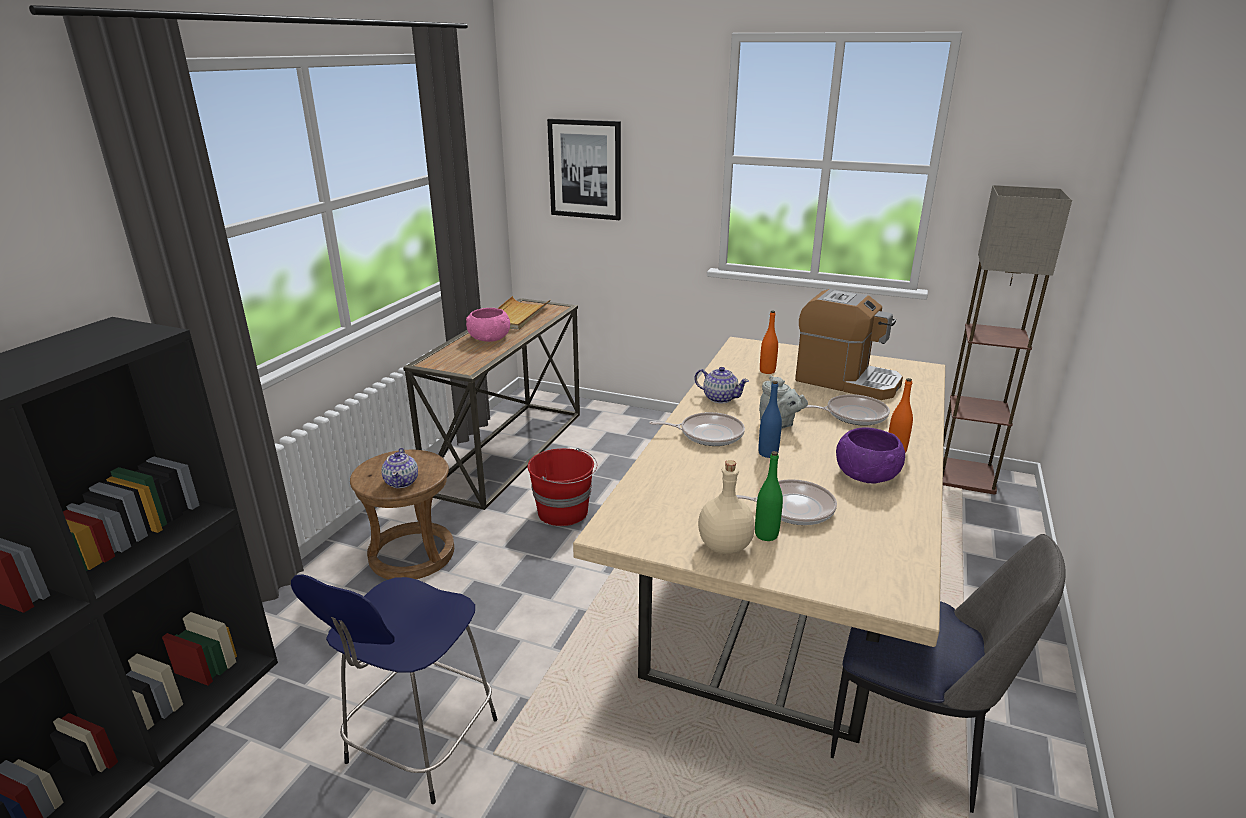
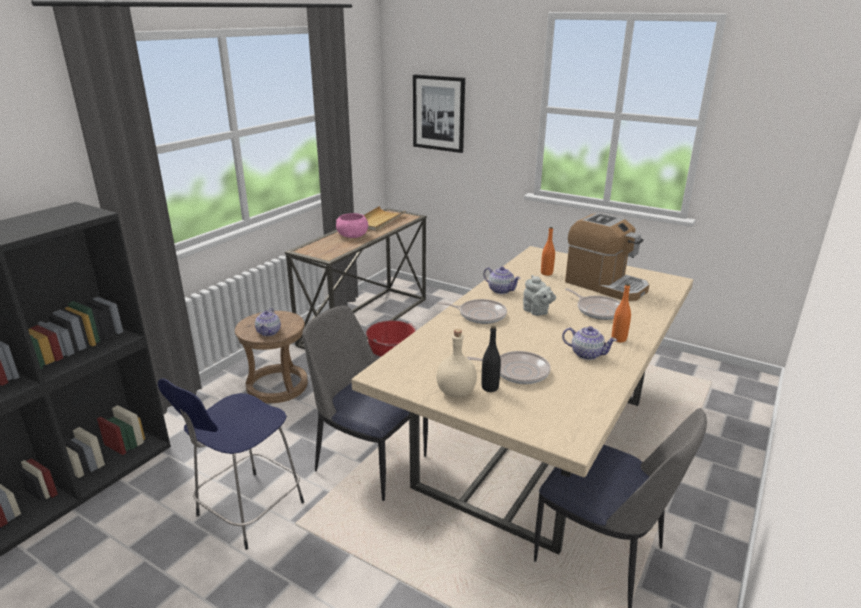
camera: 10 degrees right, 0 degrees up
green bottle [755,451,783,541] -> black bottle [481,326,501,392]
blue bottle [758,381,782,458] -> none
frying pan [805,394,890,426] -> frying pan turned 45 degrees clockwise [565,288,621,320]
purple bowl [836,427,905,483] -> teapot [562,326,617,360]
floor lamp [943,185,1072,495] -> none
none -> chair [302,306,428,501]

